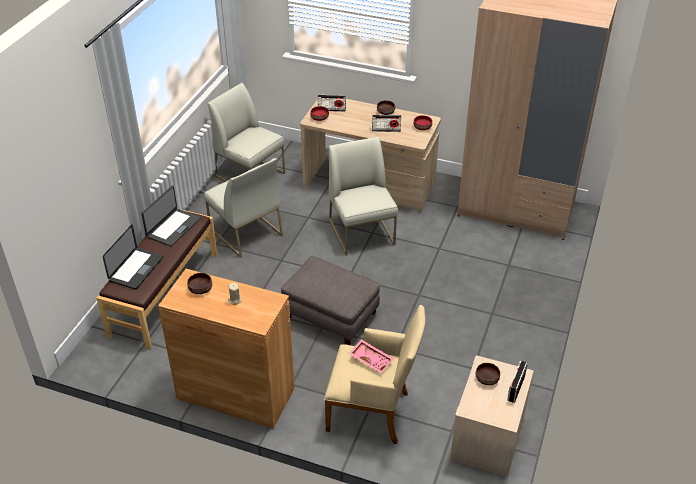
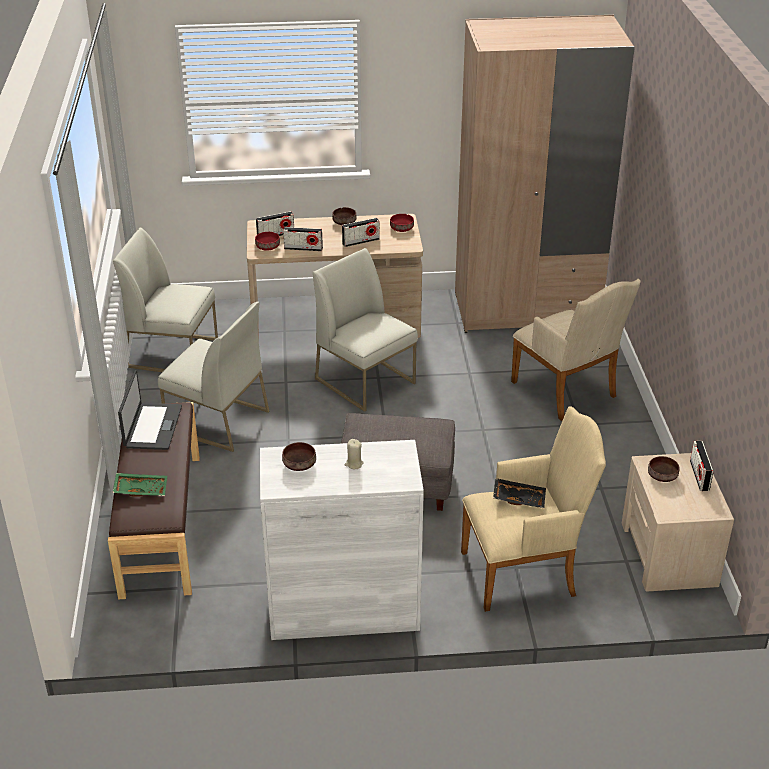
camera: 25 degrees left, 5 degrees down
laptop [103,225,163,290] -> green tray [113,473,167,497]
brown cabinet [158,269,295,429] -> white cabinet [260,440,424,640]
pink tray [349,339,394,374] -> black tray [493,478,546,509]
none -> radio [283,227,323,251]
none -> beige armchair [511,279,641,421]

